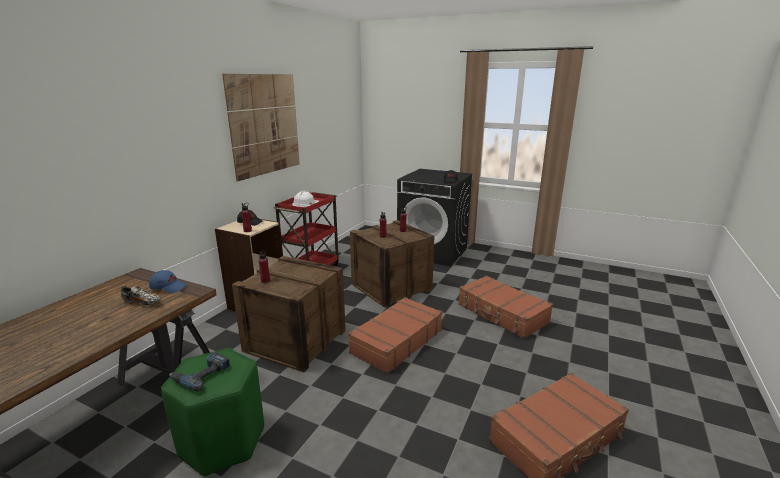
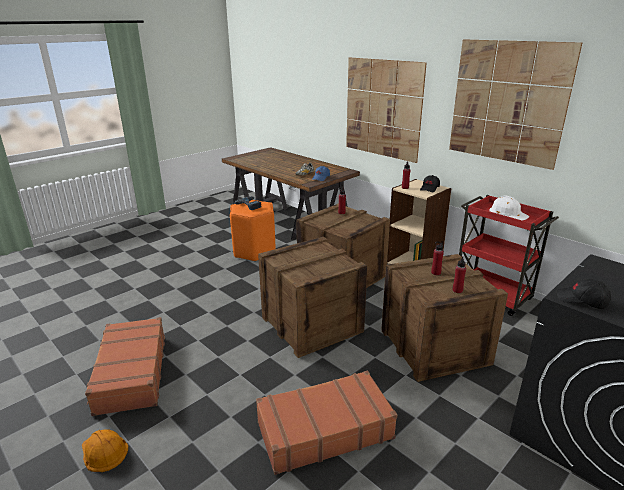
camera: 110 degrees right, 5 degrees up
green stool [161,348,264,477] -> orange stool [230,200,275,262]
brown suitcase [348,297,442,374] -> crate [258,236,367,358]
none -> orange hard hat [82,429,128,472]
none -> picture [346,57,427,163]

